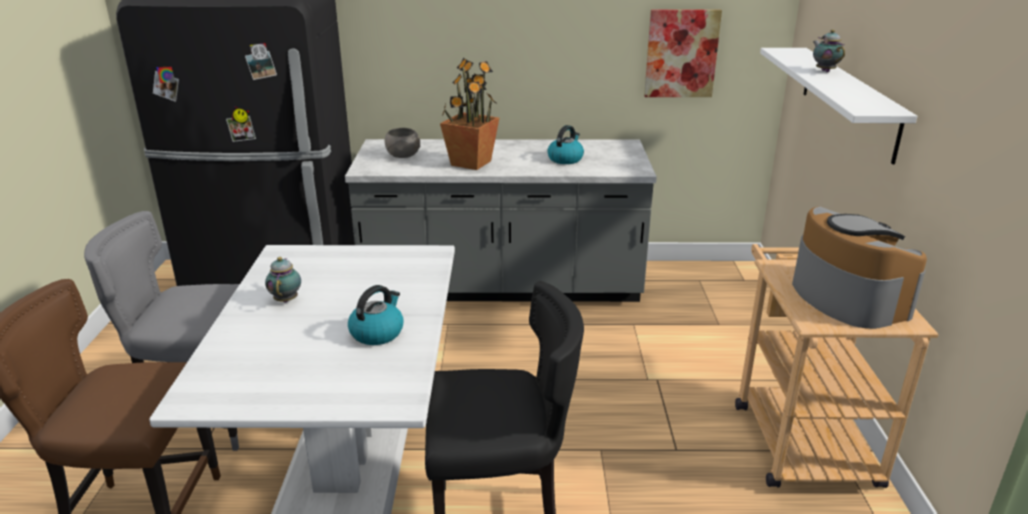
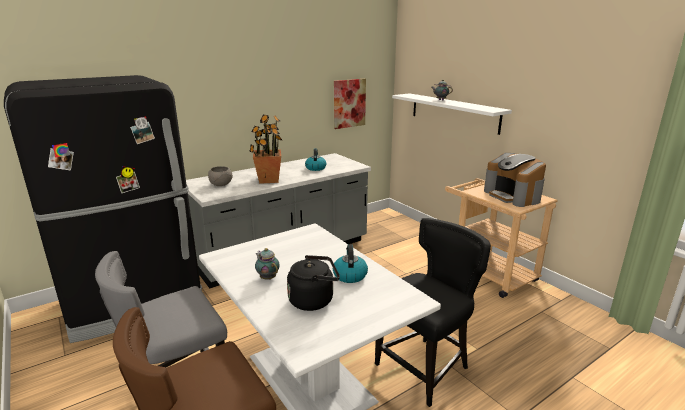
camera: 35 degrees left, 5 degrees down
coffee machine [792,206,927,329] -> coffee machine turned 150 degrees counterclockwise [484,153,546,207]
none -> black kettle [287,255,340,311]

